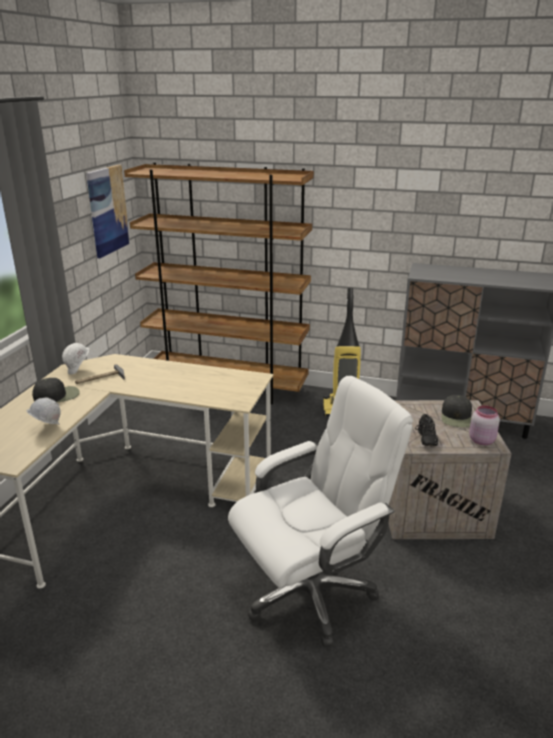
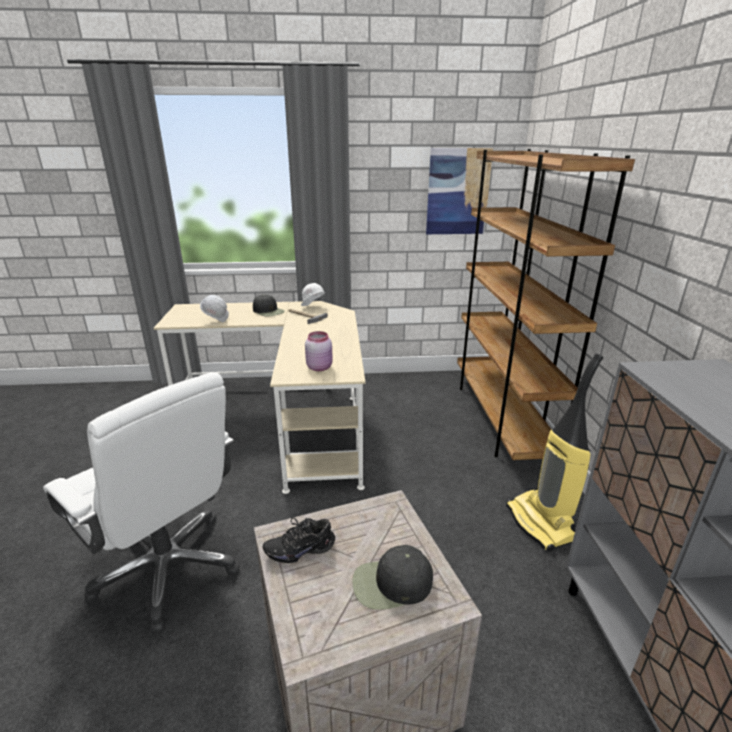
camera: 70 degrees right, 0 degrees up
pink jar [469,405,500,445] -> pink jar moved to [305,331,333,371]

